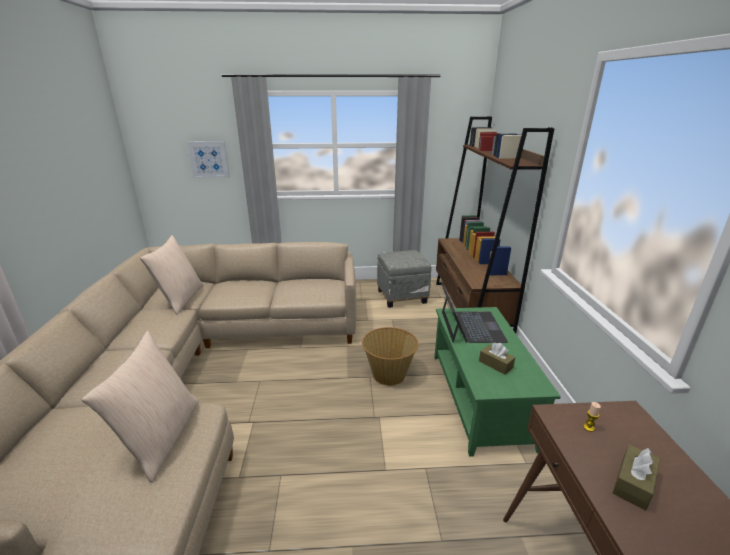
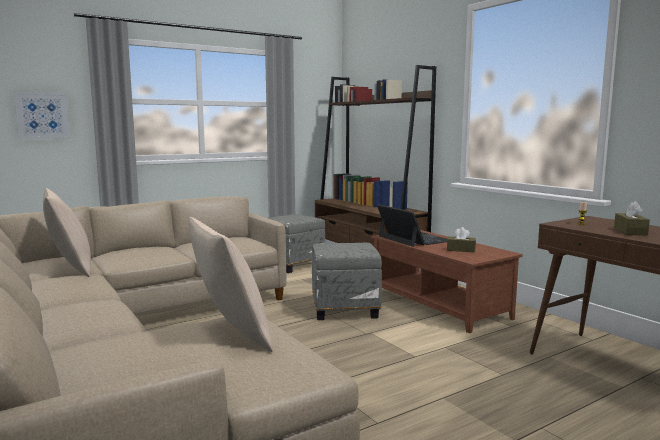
camera: 30 degrees left, 15 degrees down
basket [362,327,419,386] -> grey ottoman [312,243,382,320]
green coffee table [434,307,561,457] -> brown coffee table [371,230,523,333]

